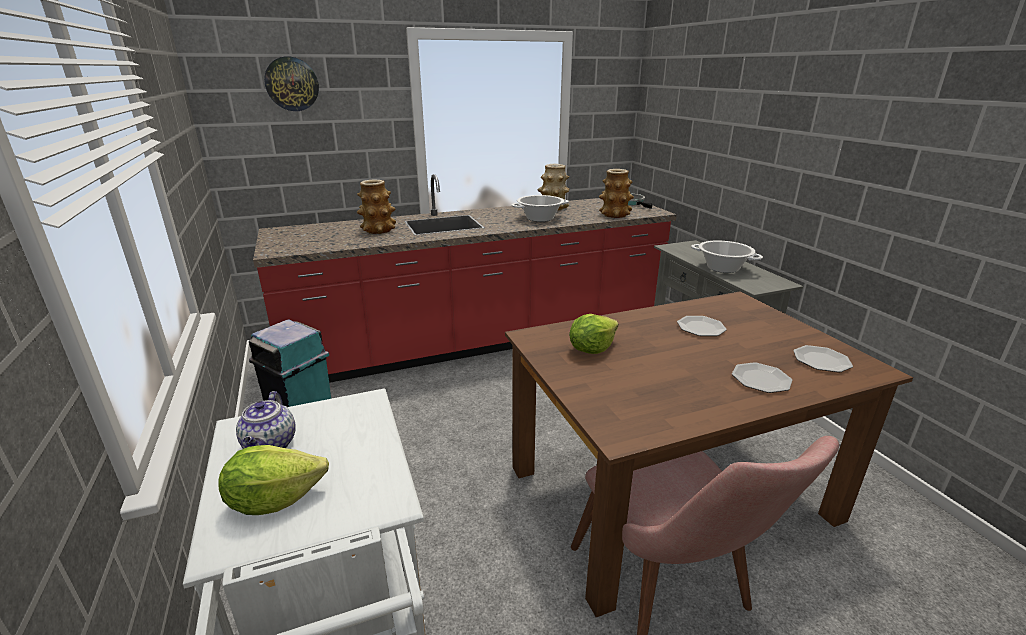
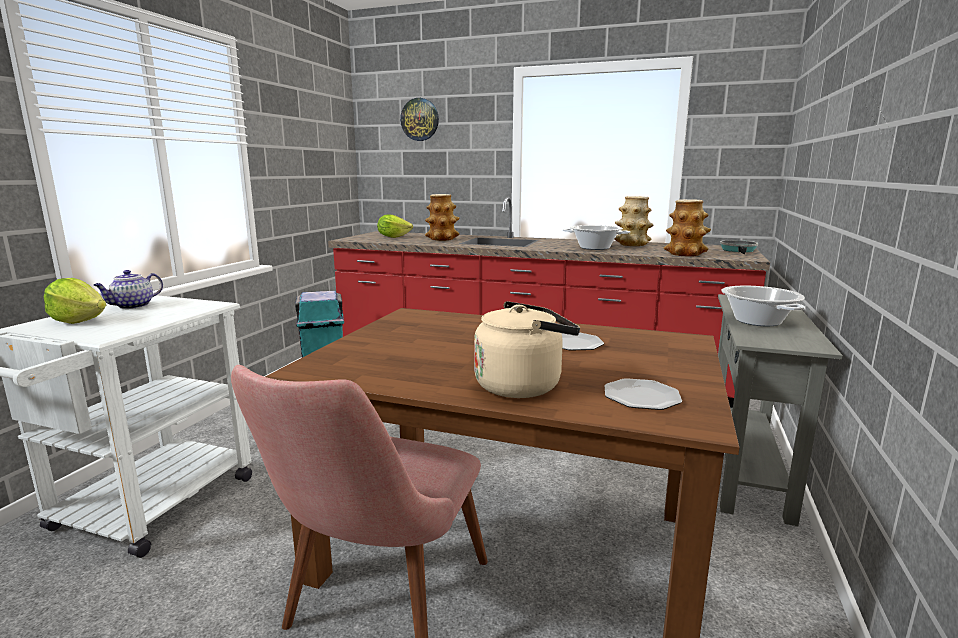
camera: 40 degrees right, 10 degrees down
lettuce [569,314,618,354] -> lettuce moved to [377,214,413,238]
plate [732,362,792,393] -> beige kettle [474,301,580,398]

